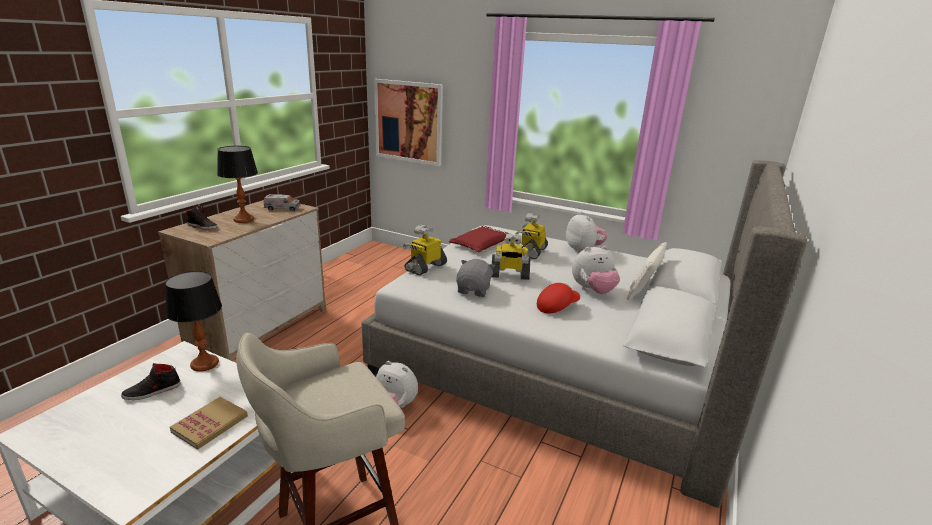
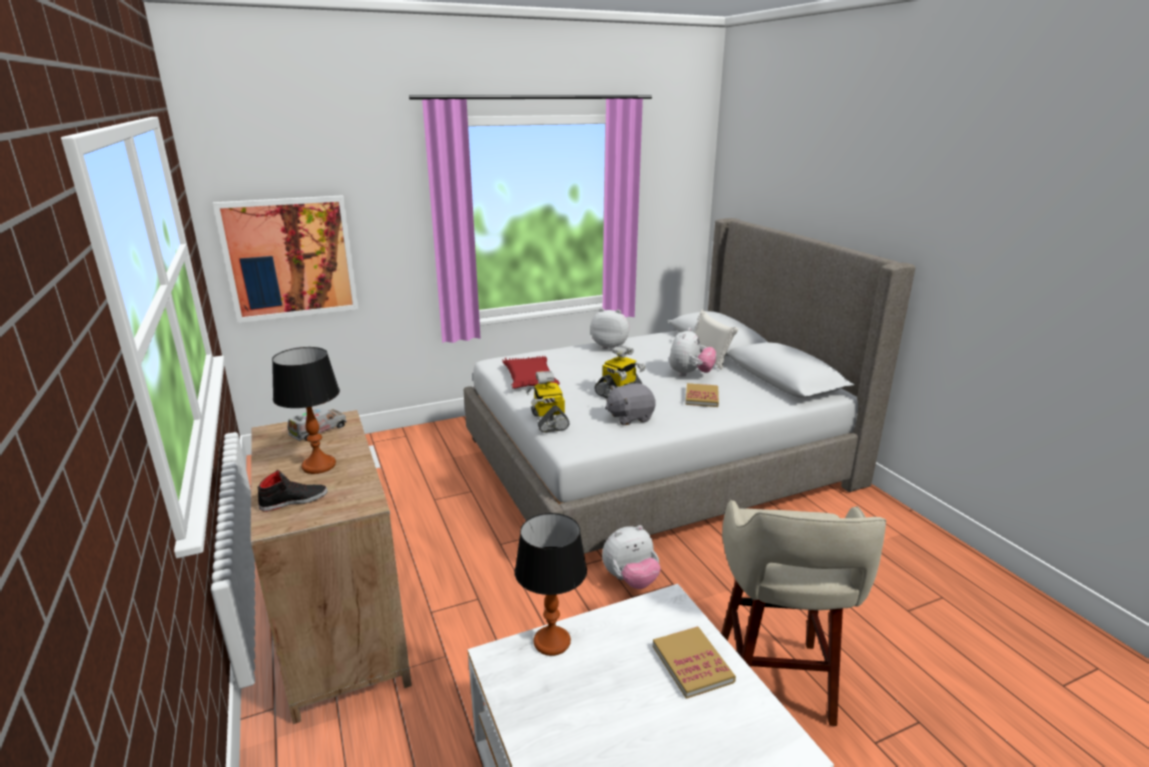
camera: 50 degrees left, 0 degrees up
black shoe [121,363,180,400] -> none
grey plush toy [456,259,495,297] -> grey plush toy turned 75 degrees counterclockwise [605,383,656,425]
toy robot [516,213,548,259] -> none
red cap [537,283,580,314] -> book [685,383,719,407]

